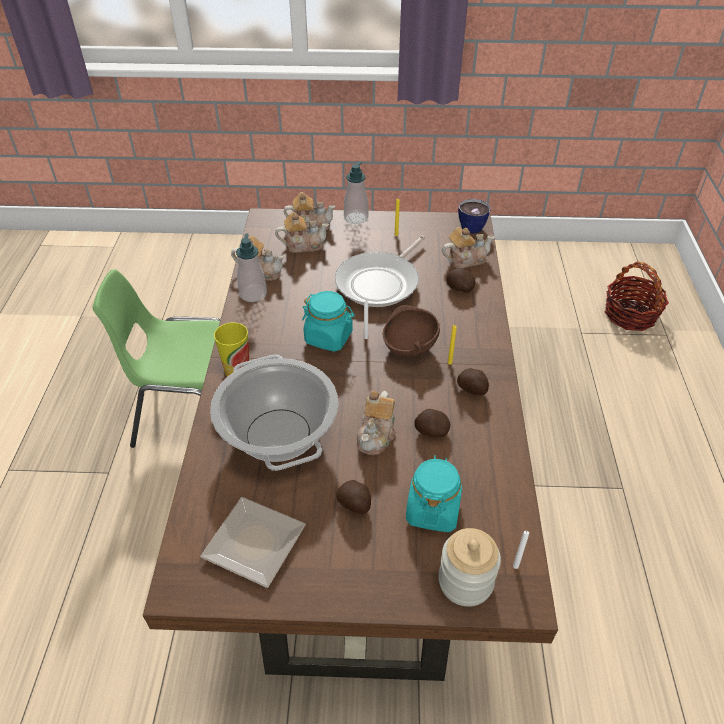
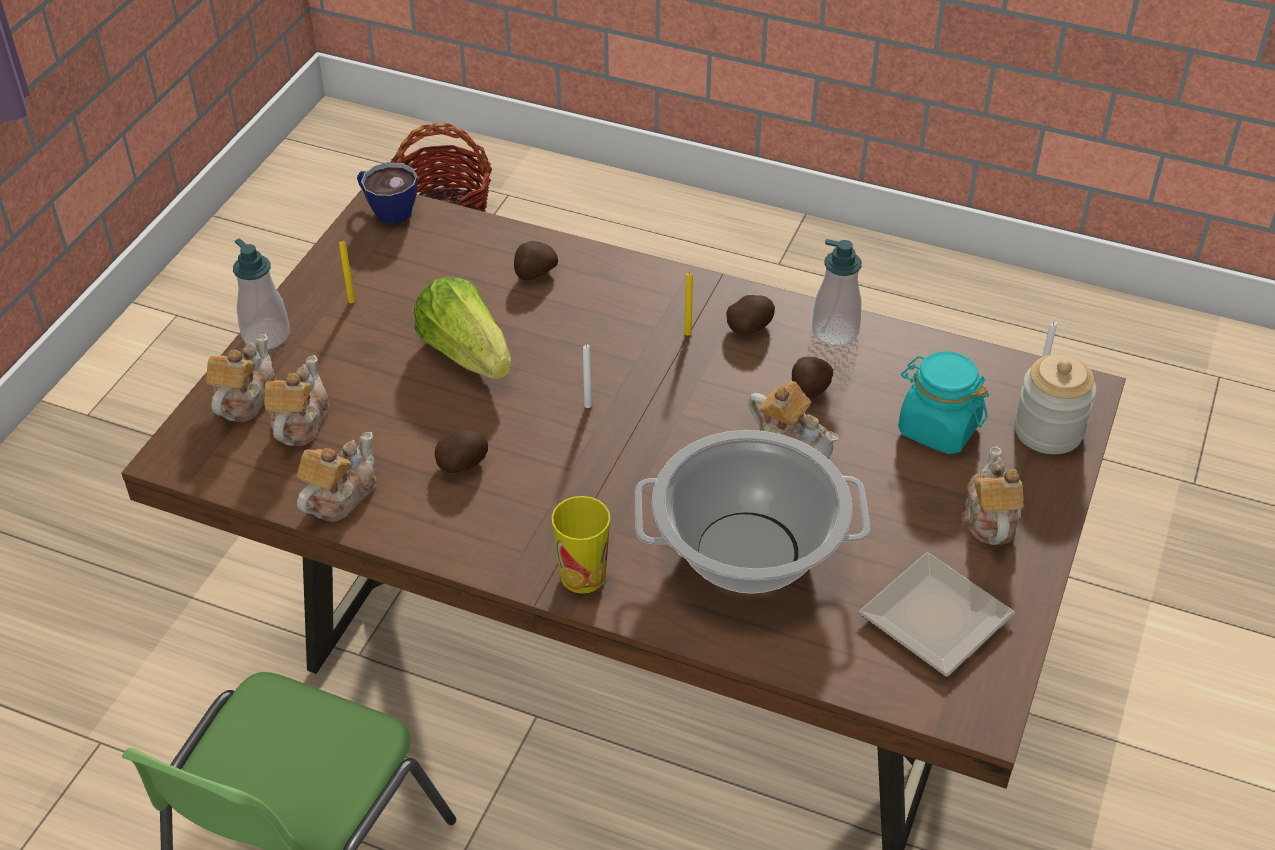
camera: 70 degrees left, 0 degrees up
soap dispenser [236,233,267,302] -> soap dispenser moved to [812,239,862,346]
turquoise jar [302,291,355,352] -> none
frying pan [335,235,425,307] -> lettuce [414,276,512,380]
potato [336,480,371,514] -> potato moved to [435,430,488,473]
brown bowl [383,305,440,357] -> none
teapot [442,227,495,268] -> teapot moved to [961,446,1024,545]

